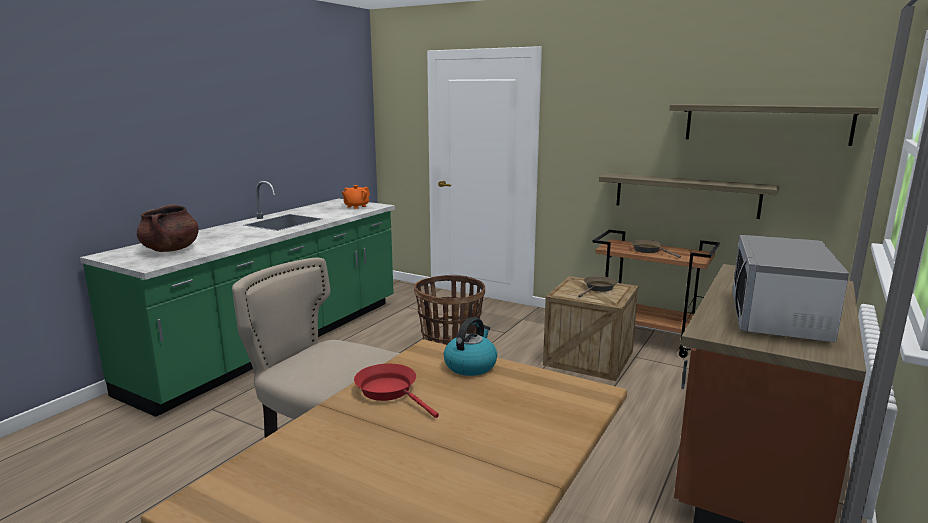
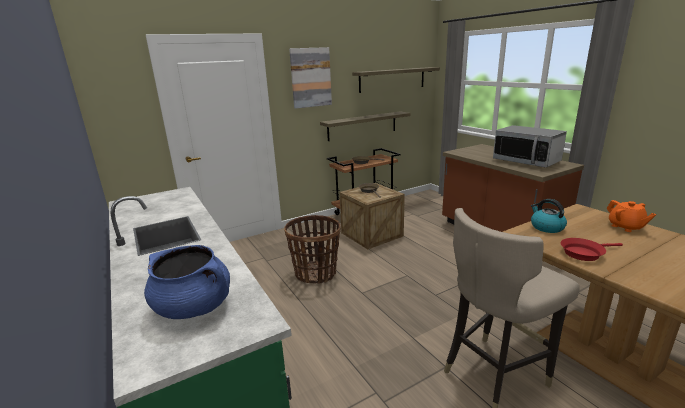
camera: 60 degrees left, 5 degrees up
brown cooking pot [137,205,199,252] -> blue cooking pot [144,245,230,319]
orange teapot [342,185,370,209] -> orange teapot moved to [607,200,657,232]
none -> picture [289,47,332,109]

